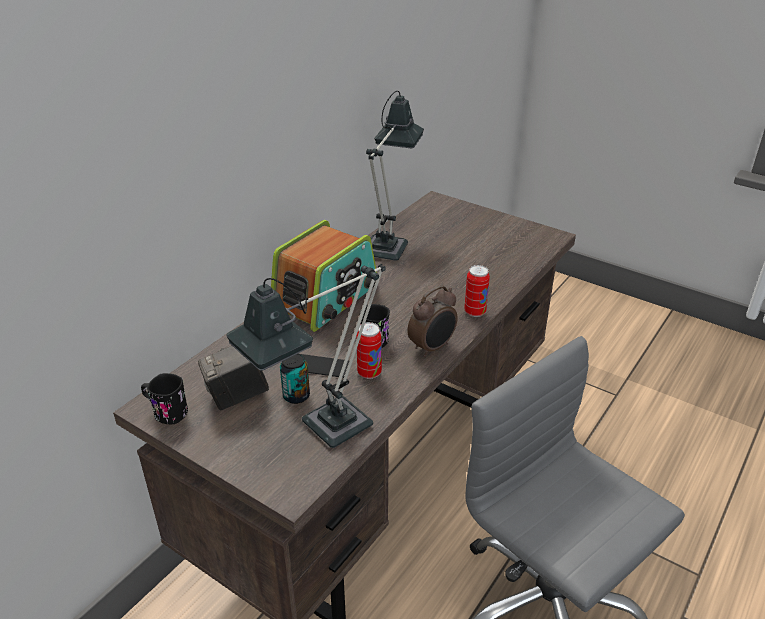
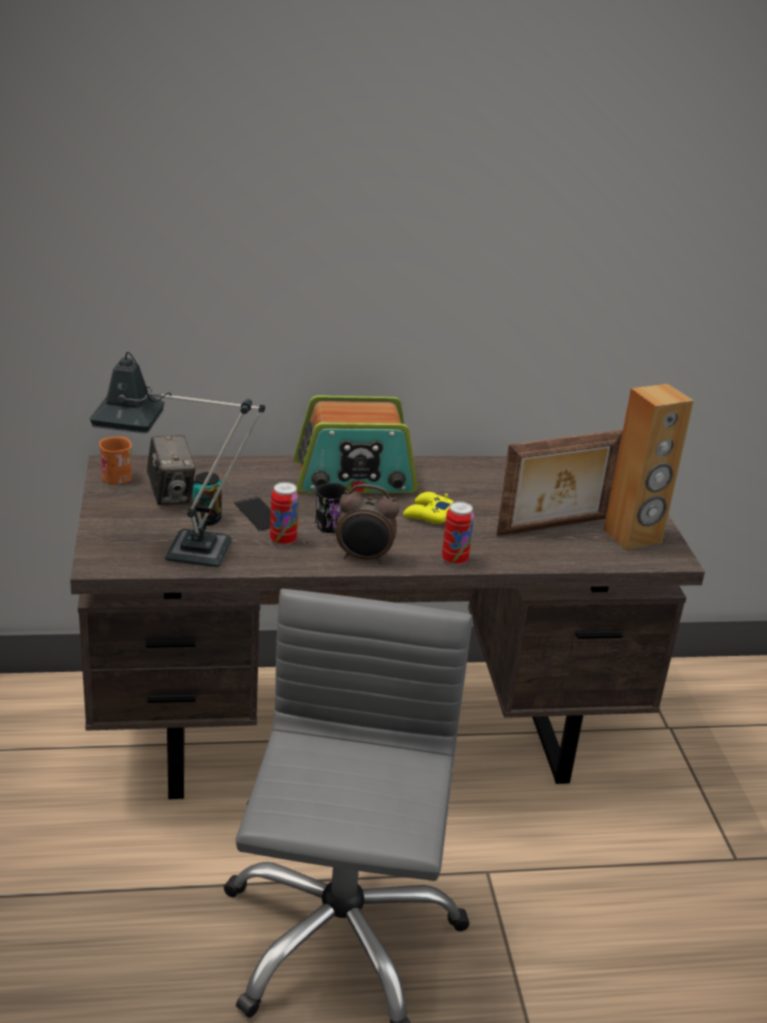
camera: 45 degrees right, 5 degrees down
black mug [141,373,188,424] -> orange mug [99,437,132,484]
camera [198,346,269,410] -> camera turned 135 degrees counterclockwise [147,435,195,505]
table lamp [366,91,424,261] -> none
none -> yellow game controller [403,492,453,524]
none -> picture frame [496,430,623,536]
none -> brown speaker [604,383,694,550]

